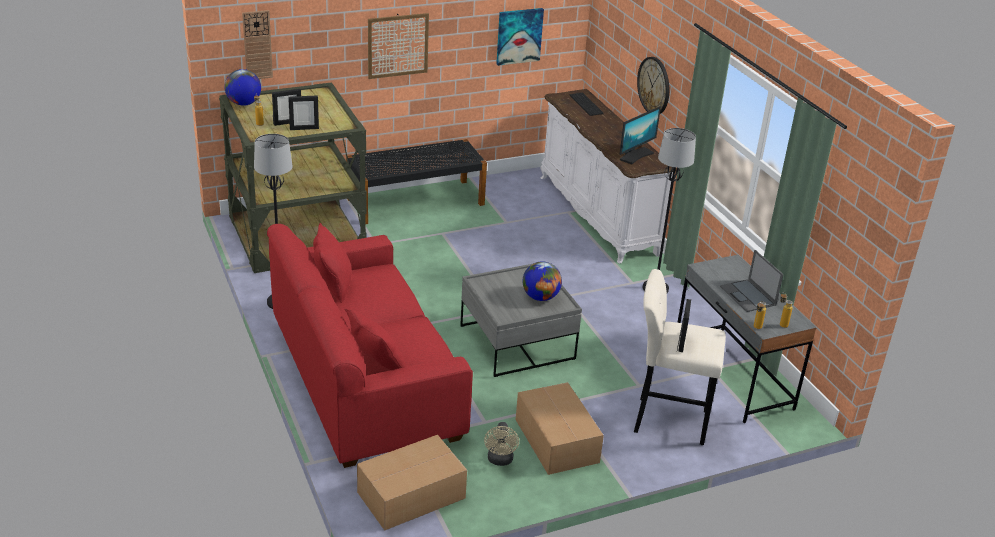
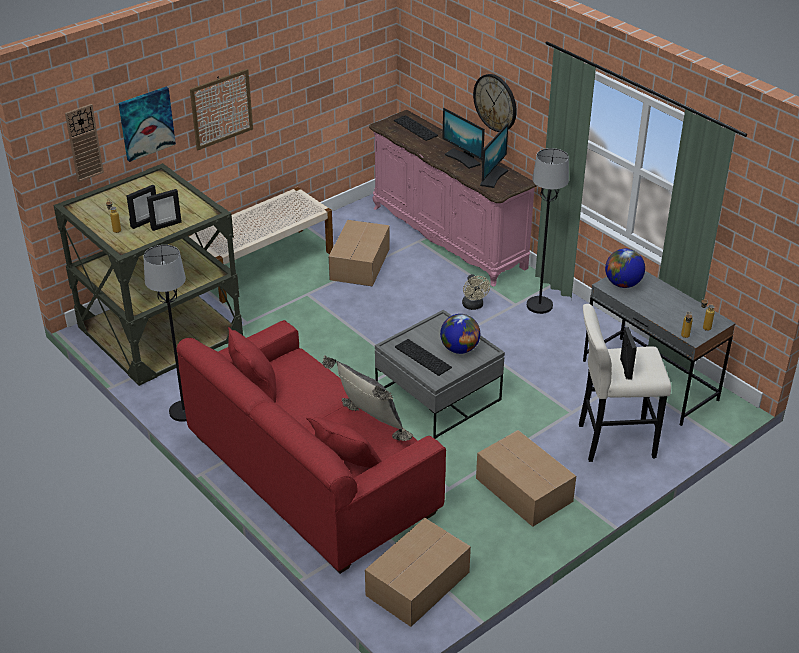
camera: 15 degrees left, 5 degrees up
globe [224,69,261,106] -> globe moved to [605,249,645,288]
black bench [346,139,487,224] -> beige bench [188,187,333,303]
beige fan [484,422,519,466] -> beige fan moved to [462,274,490,310]
picture [496,8,544,66] -> picture moved to [118,87,176,162]
white cabinet [541,89,676,264] -> pink cabinet [369,110,537,287]
laptop [720,250,783,312] -> none
none -> pillow [323,355,413,441]
none -> cardboard box [329,220,390,287]
none -> keyboard [395,339,452,376]
none -> monitor [442,108,485,169]

